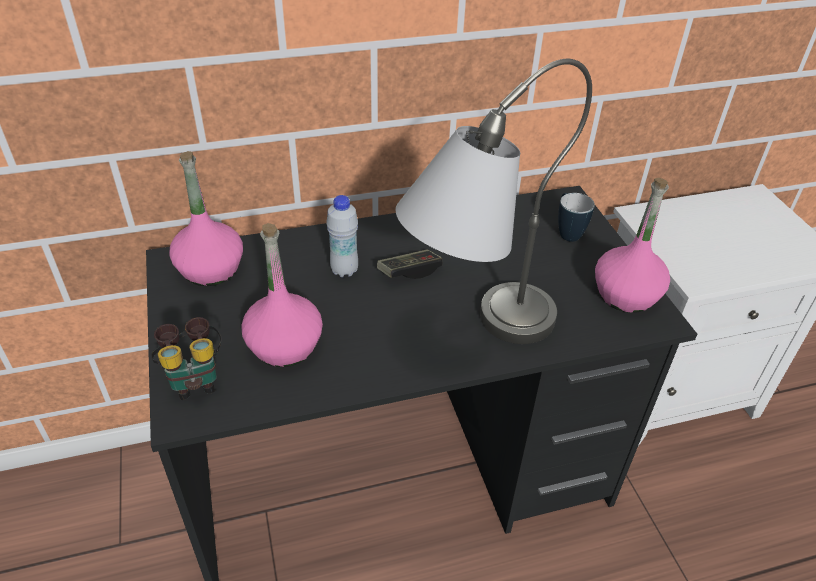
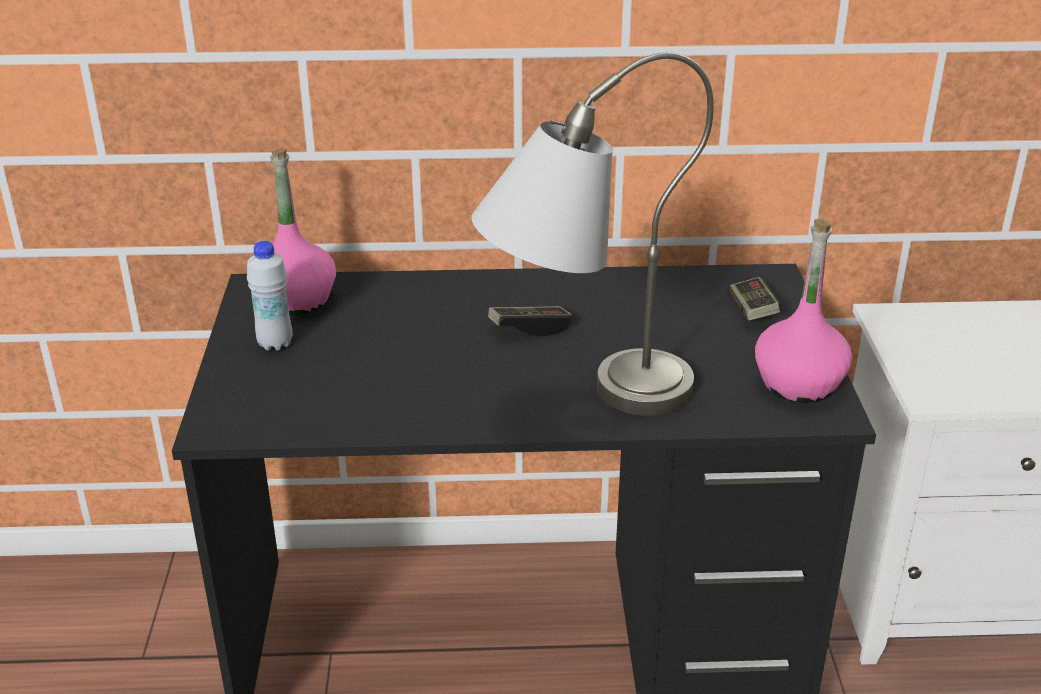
camera: 15 degrees right, 10 degrees down
binoculars [151,317,222,400] -> none
pink bottle [241,223,323,367] -> none
white bottle [326,195,358,277] -> white bottle moved to [247,241,293,351]
mug [558,193,595,242] -> game controller [729,277,781,321]

